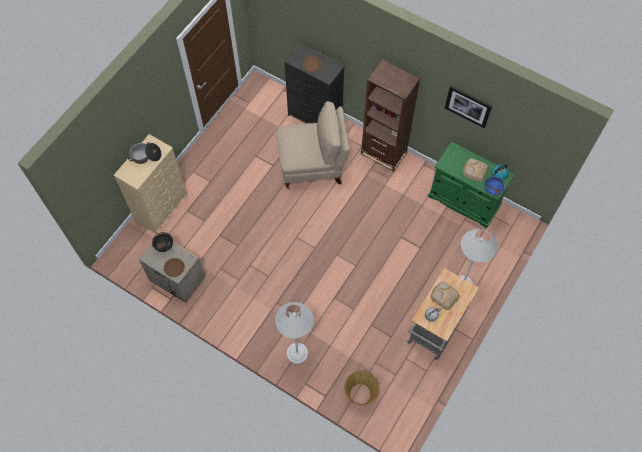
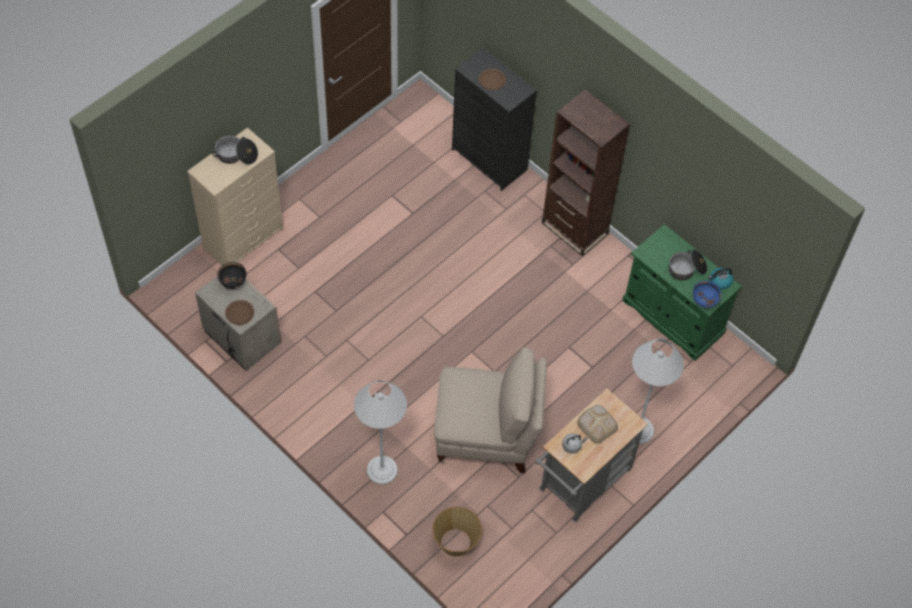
camera: 10 degrees right, 5 degrees down
beige chair [276,101,350,189] -> beige chair moved to [434,347,547,473]
picture [445,86,492,128] -> none
bread [463,158,489,182] -> cooking pot [669,249,707,280]

